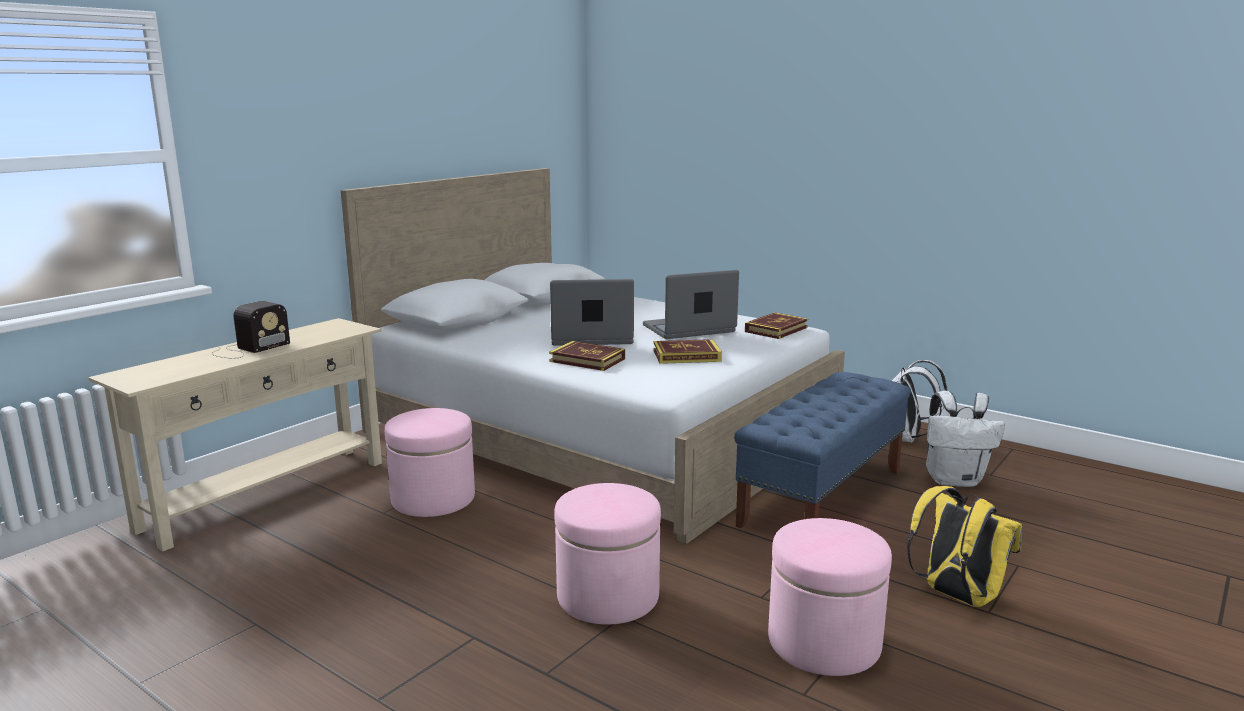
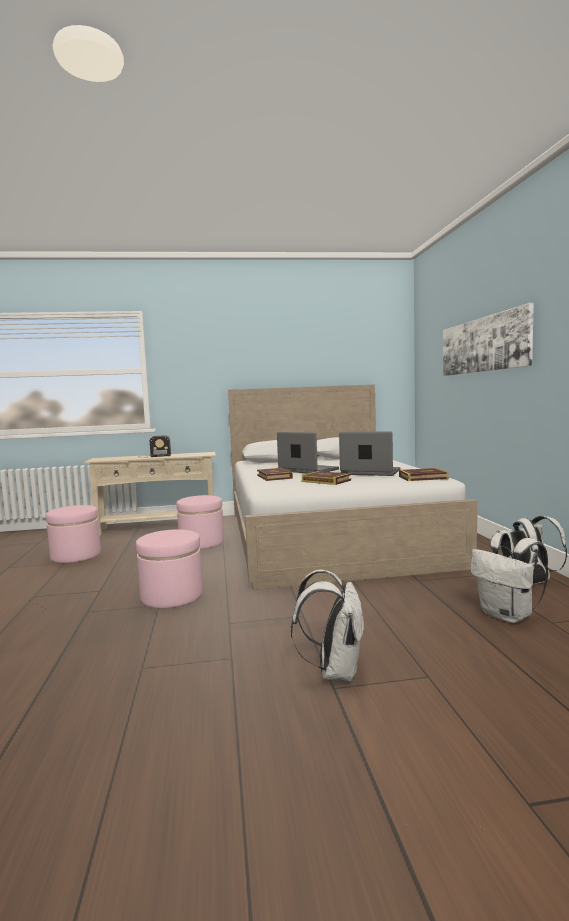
camera: 45 degrees right, 10 degrees down
blue bench [734,372,911,528] -> none
pink ottoman [768,518,892,676] -> pink ottoman moved to [46,505,101,563]
yellow backpack [907,486,1022,607] -> white backpack [291,569,365,682]
none -> picture [443,303,534,376]

